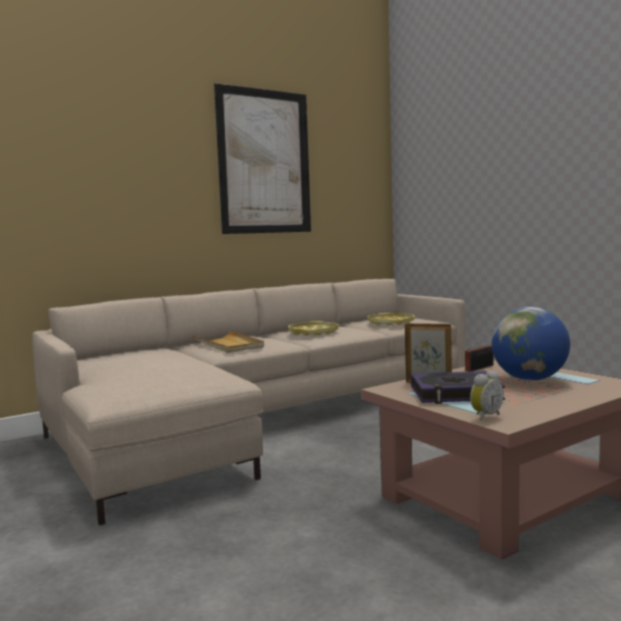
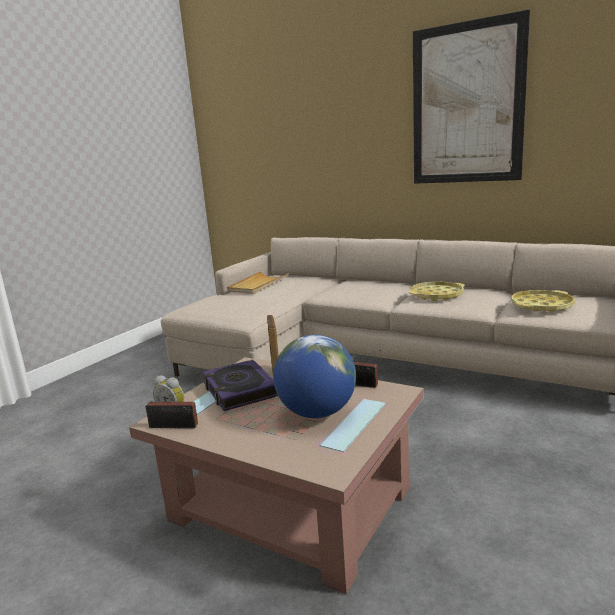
camera: 65 degrees right, 10 degrees up
beige tray [192,331,264,353] -> beige tray moved to [227,271,289,294]
none -> radio [146,385,198,428]

